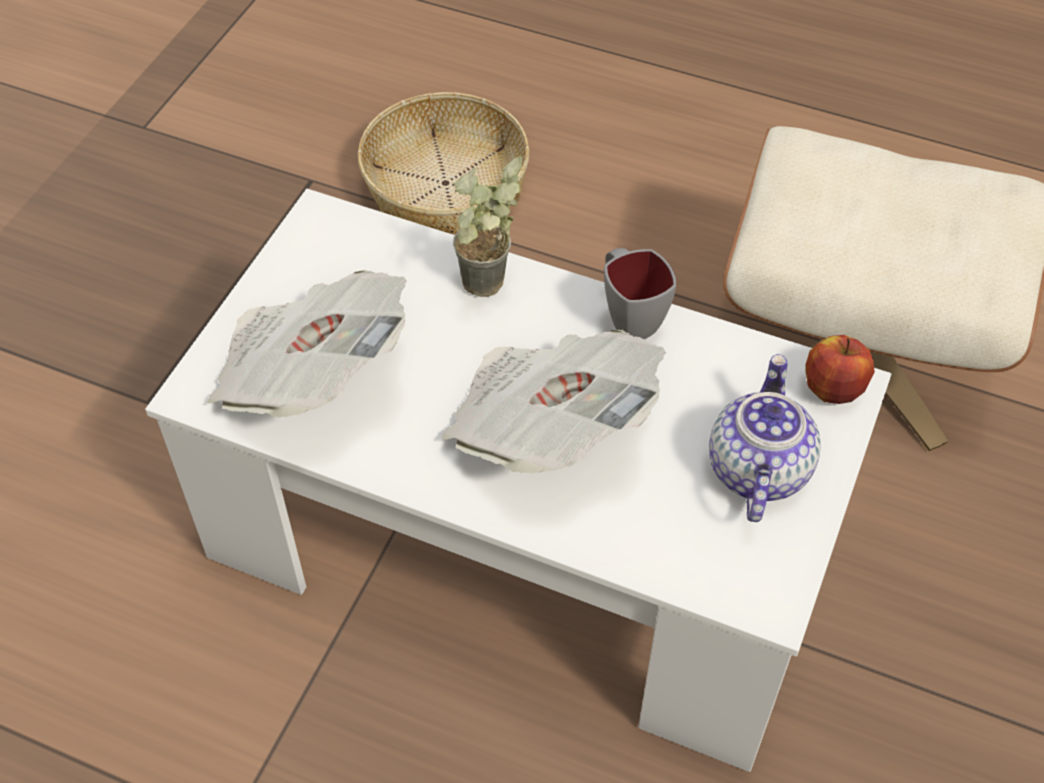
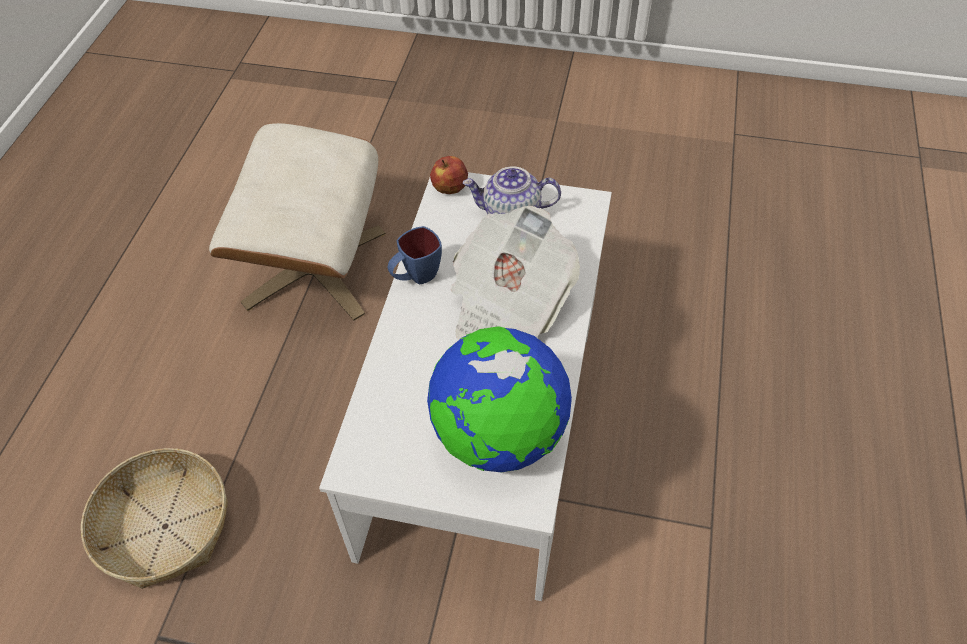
camera: 100 degrees left, 0 degrees up
newspaper [207,270,407,418] -> globe [427,327,572,472]
potted plant [453,156,522,297] -> none
grey mug [604,248,676,339] -> blue mug [388,226,442,285]

